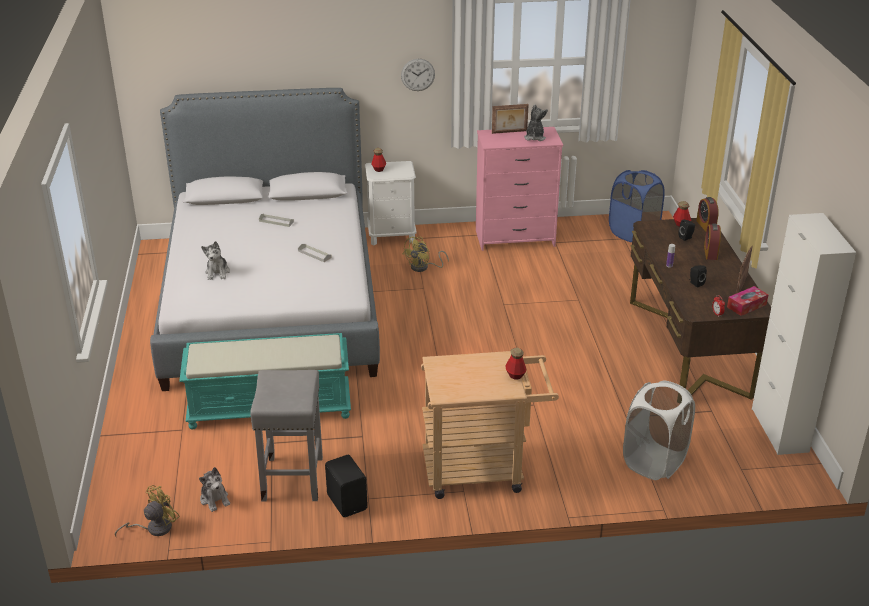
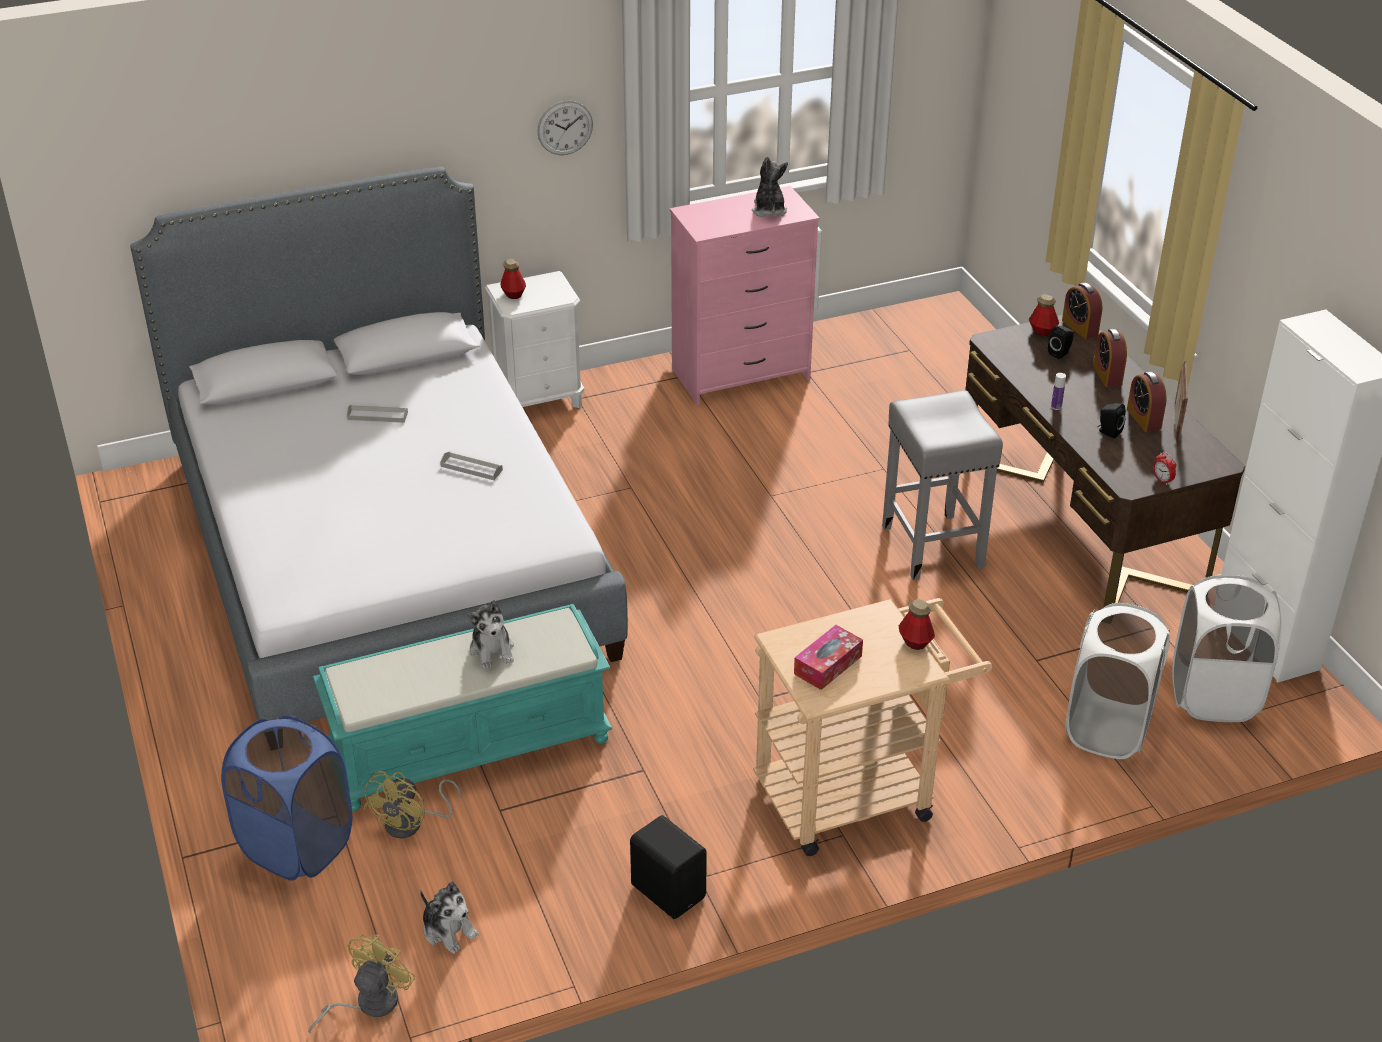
camera: 15 degrees left, 5 degrees up
plush toy [201,241,230,280] -> plush toy moved to [468,600,514,669]
grey stool [250,370,323,502] -> grey stool moved to [882,390,1003,580]
yellow fan [402,236,449,272] -> yellow fan moved to [363,771,461,838]
picture frame [492,104,529,134] -> none
blue laundry basket [609,170,665,242] -> blue laundry basket moved to [221,716,352,881]
tissue box [727,286,769,316] -> tissue box moved to [794,625,863,690]
none -> alarm clock [1127,371,1167,432]
none -> white laundry basket [1172,574,1282,722]

